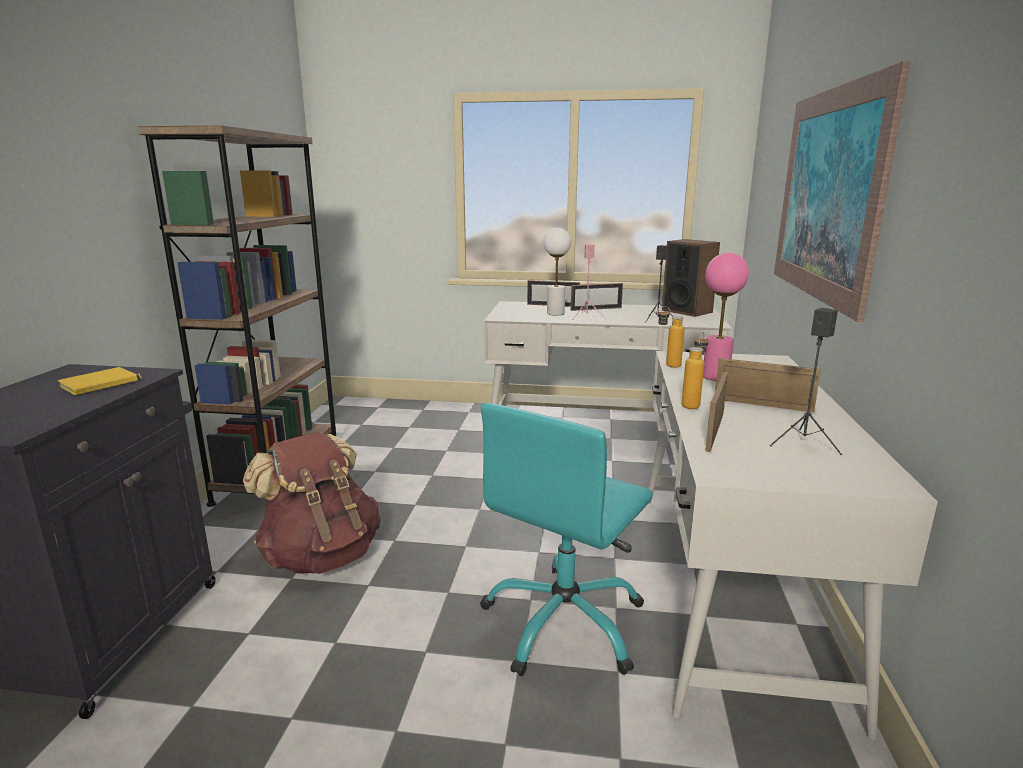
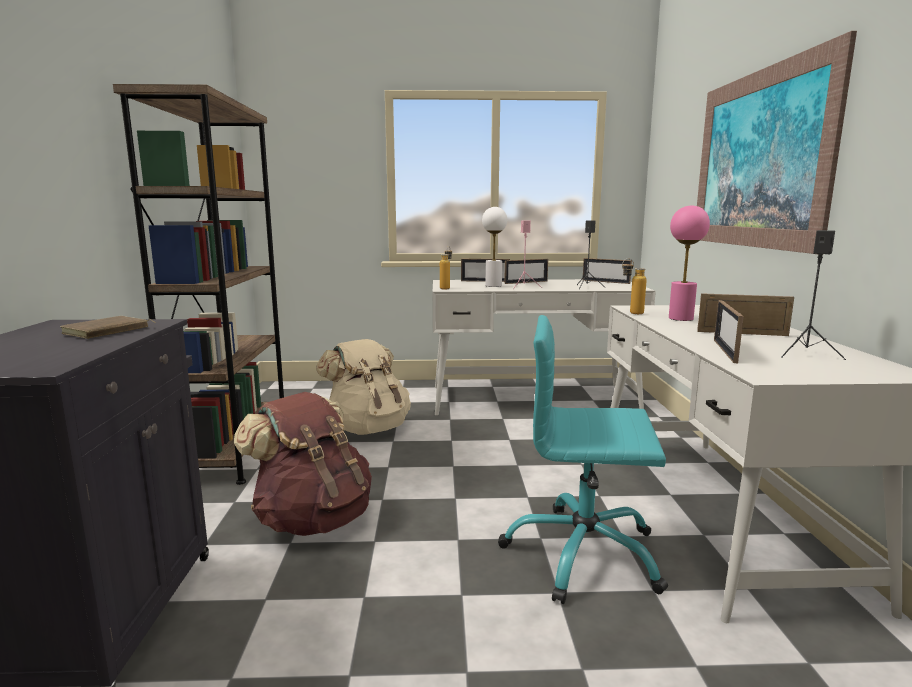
camera: 10 degrees left, 5 degrees down
yellow book [58,367,142,395] -> brown book [60,316,156,339]
turquoise office chair [480,403,653,676] -> turquoise office chair turned 75 degrees clockwise [498,315,668,604]
speaker [662,239,720,317] -> picture frame [583,258,632,284]
bottle [682,332,708,409] -> bottle moved to [440,246,452,289]
none -> beige backpack [316,339,411,435]

